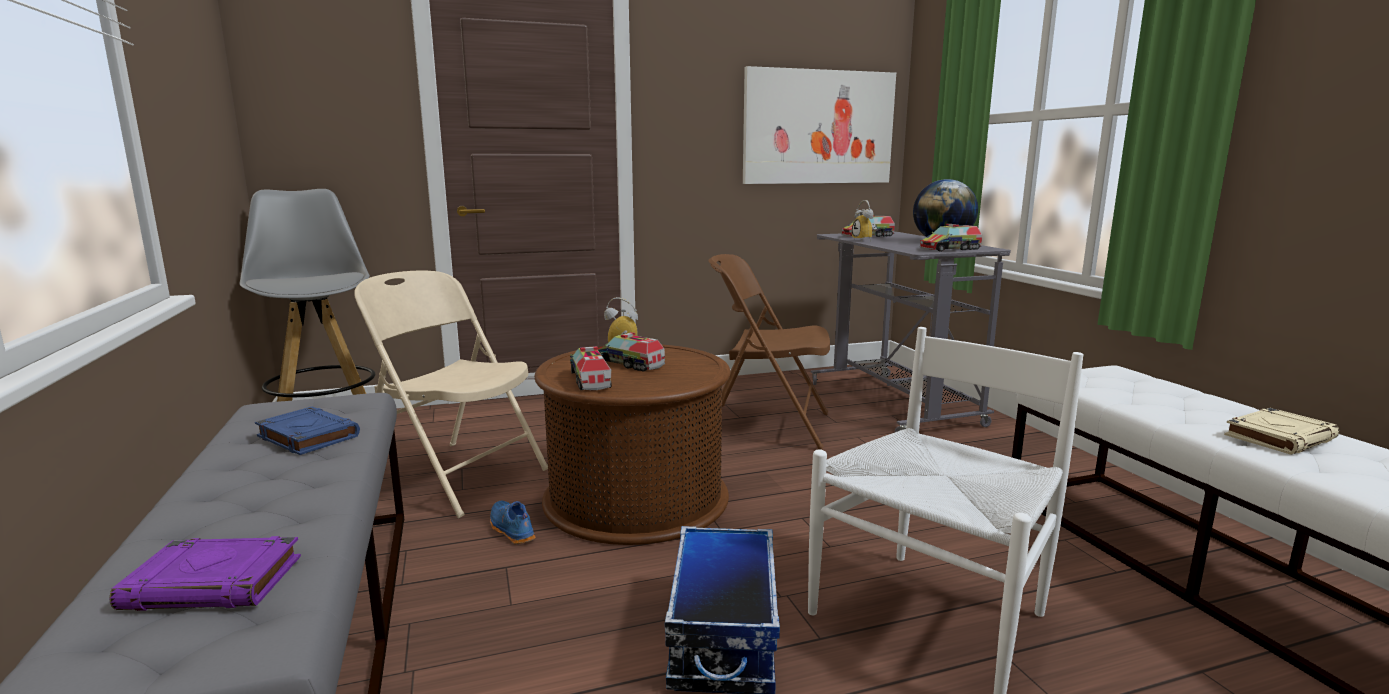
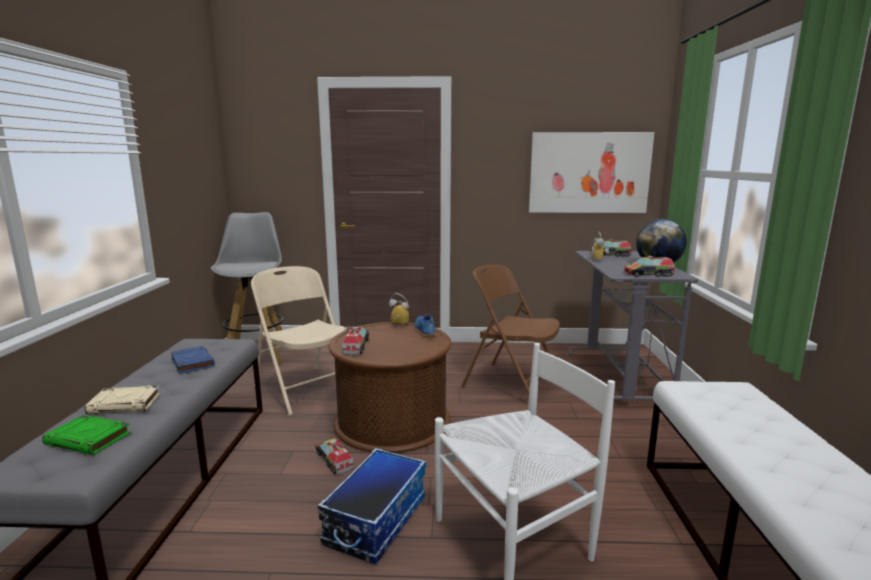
camera: 20 degrees right, 0 degrees up
purple book [109,536,301,611] -> green book [42,415,131,455]
blue shoe [490,501,536,544] -> blue shoe moved to [414,314,436,337]
toy truck [598,332,665,372] -> toy truck moved to [315,438,353,474]
beige book [1224,408,1340,455] -> beige book moved to [85,385,160,414]

